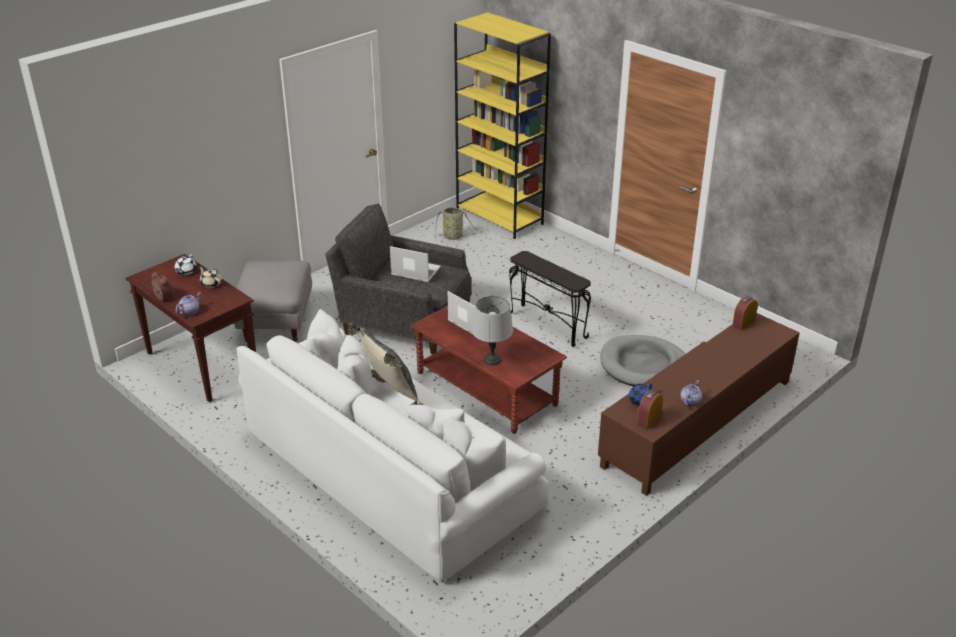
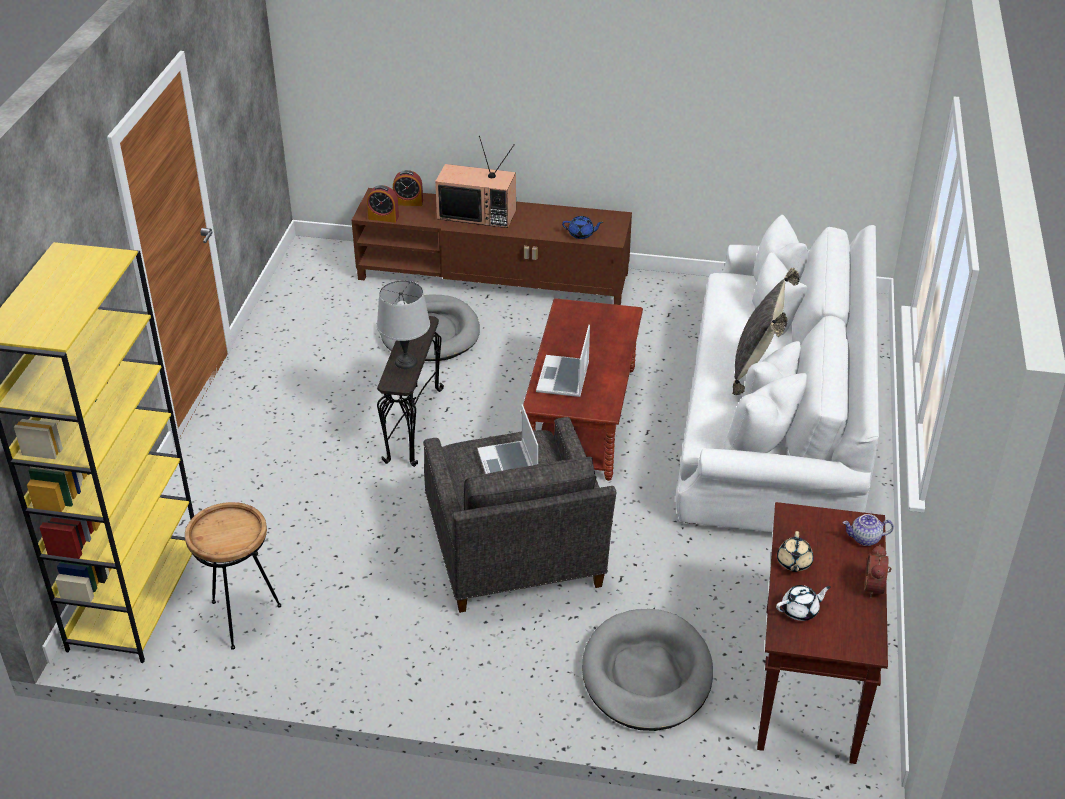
camera: 125 degrees left, 5 degrees up
grey ottoman [234,260,312,342] -> grey dog bed [582,609,713,731]
basket [433,207,482,240] -> brown side table [185,502,281,650]
grey table lamp [472,296,513,365] -> grey table lamp moved to [377,280,430,369]
alarm clock [637,390,663,430] -> alarm clock moved to [393,170,423,206]
teapot [680,381,702,406] -> none
none -> television [435,136,516,228]

